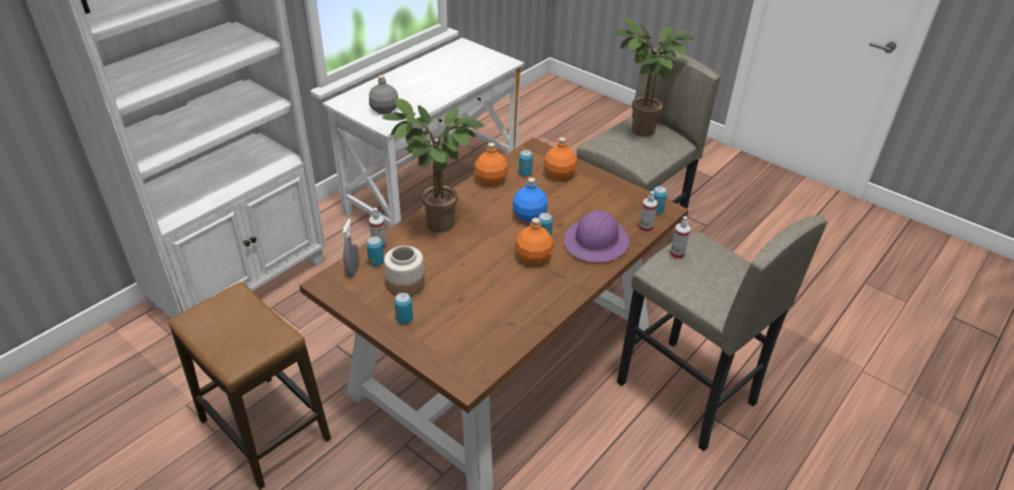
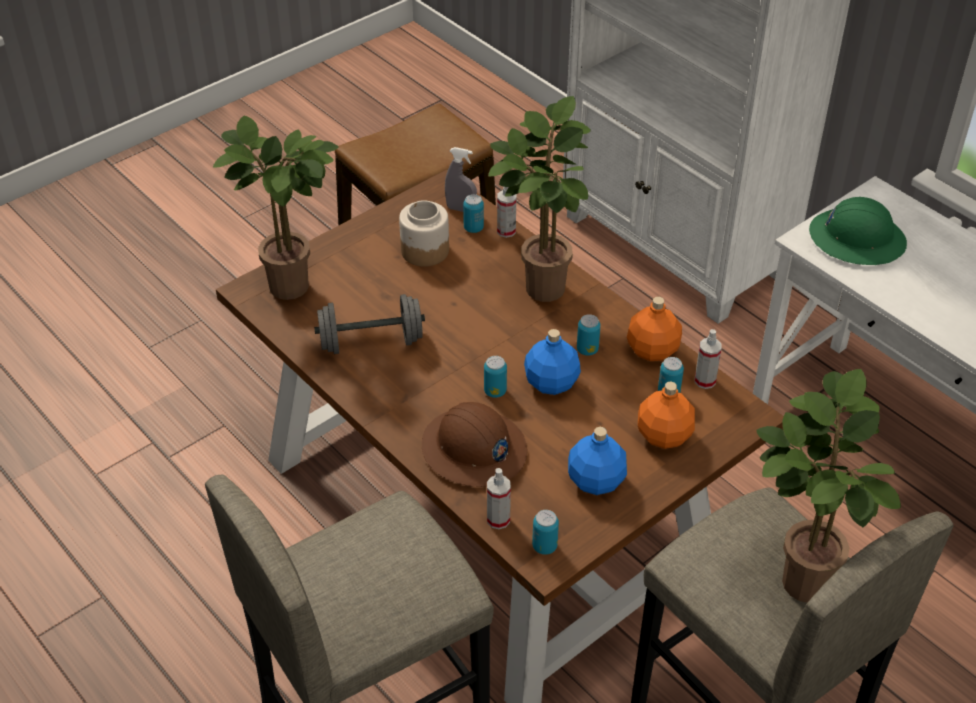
camera: 100 degrees right, 5 degrees up
grey bottle [369,75,398,114] -> green hard hat [809,197,907,265]
can [394,293,413,324] -> can moved to [577,314,601,356]
orange bottle [515,218,554,264] -> none
purple hard hat [564,210,629,262] -> brown hard hat [422,402,527,487]
spray bottle [670,216,690,259] -> spray bottle moved to [695,329,722,389]
none -> potted plant [213,116,338,300]
none -> grey dumbbell [314,294,425,354]
none -> blue bottle [568,427,627,495]

